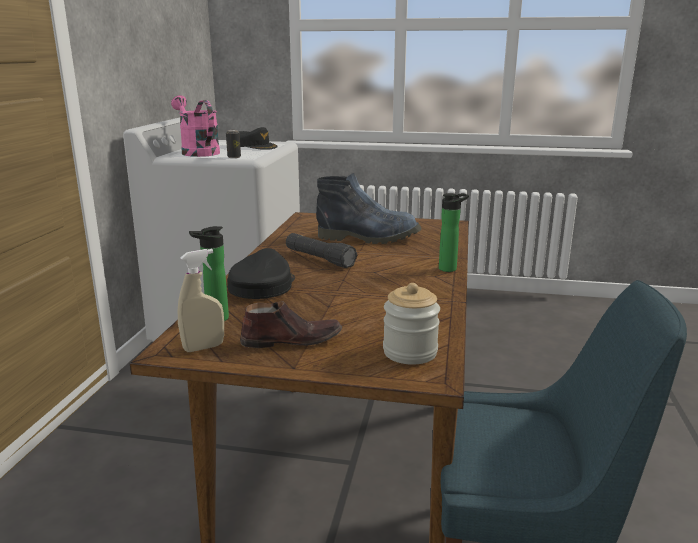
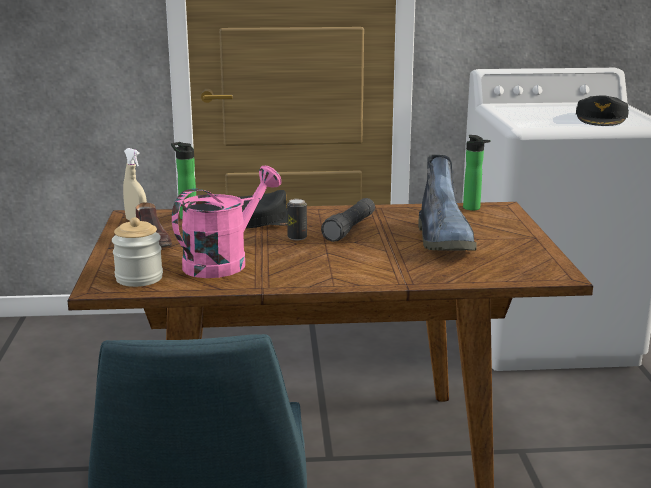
camera: 75 degrees right, 0 degrees up
pink watering can [171,95,220,157] -> pink watering can moved to [172,166,281,278]
can [226,130,241,158] -> can moved to [287,199,307,241]
bottle [439,193,469,272] -> bottle moved to [463,135,491,211]

